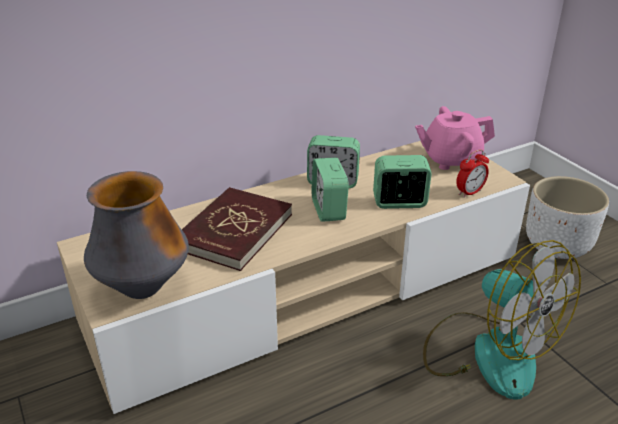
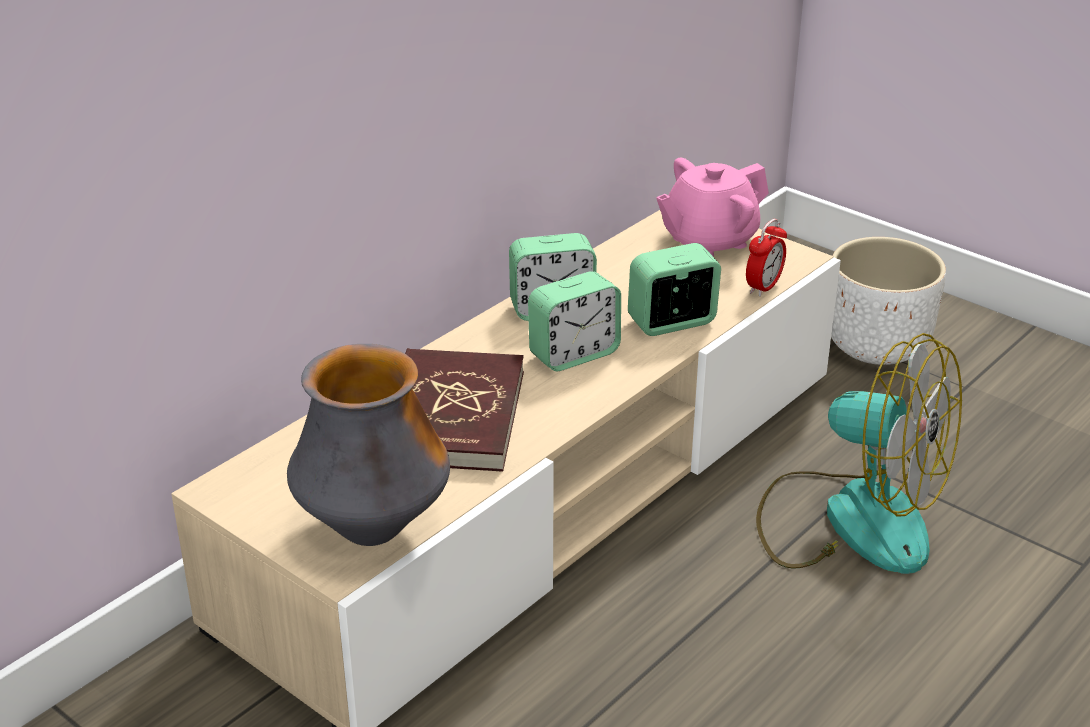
camera: 20 degrees left, 0 degrees up
alarm clock [311,157,349,222] -> alarm clock turned 90 degrees counterclockwise [528,271,621,371]

